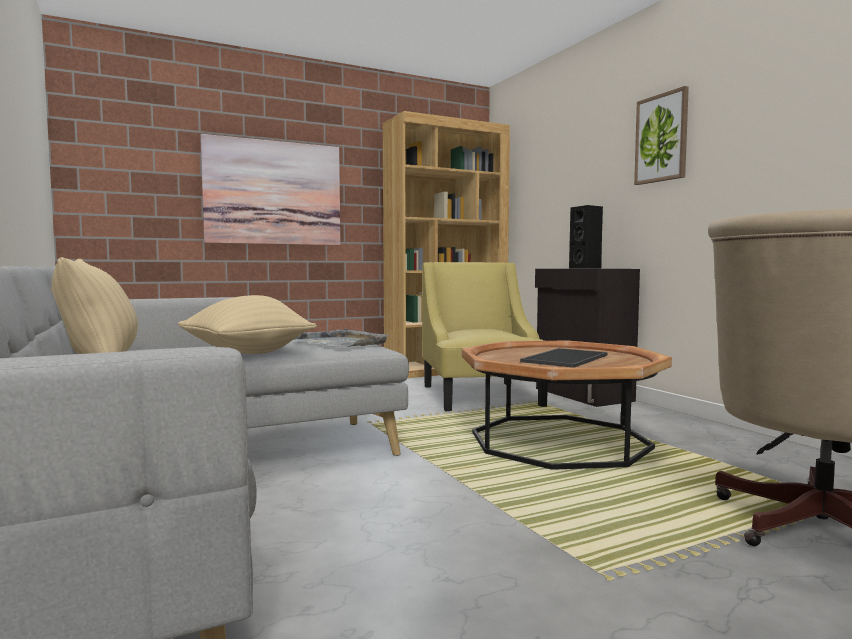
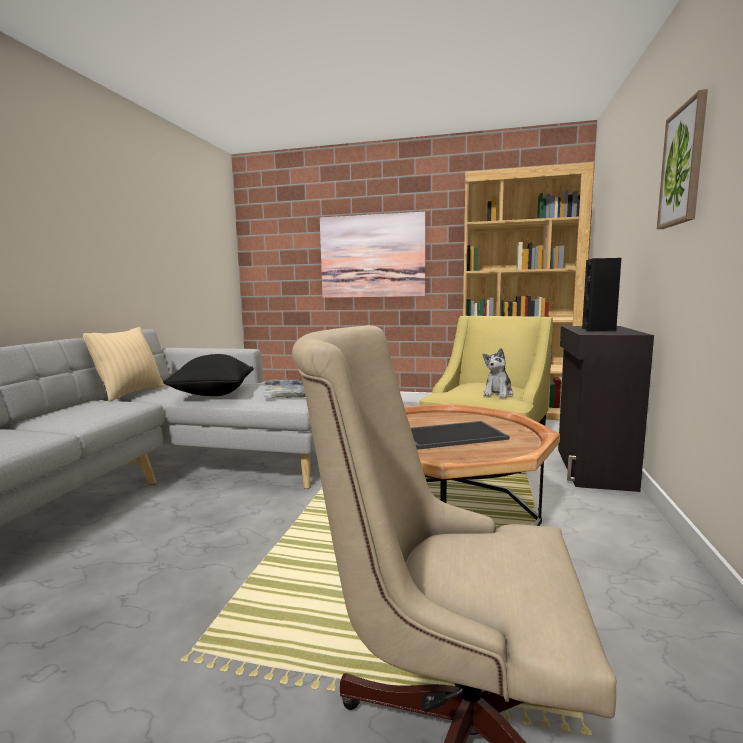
camera: 40 degrees right, 5 degrees up
beige pillow [178,295,317,354] -> black pillow [163,354,254,396]
none -> plush toy [483,348,513,398]

